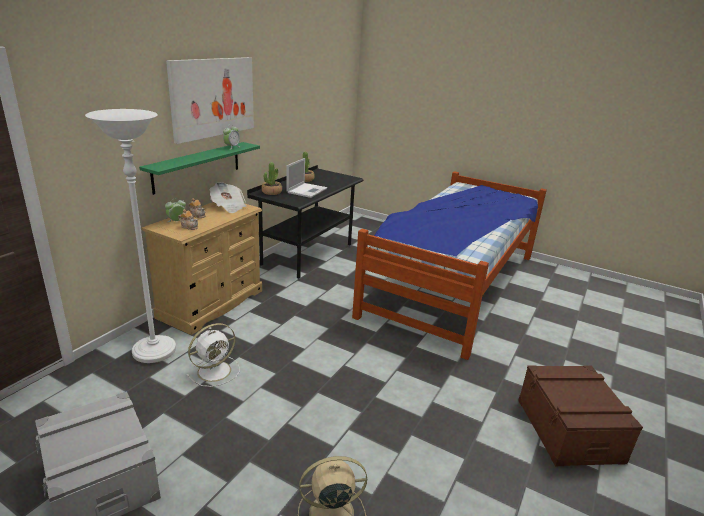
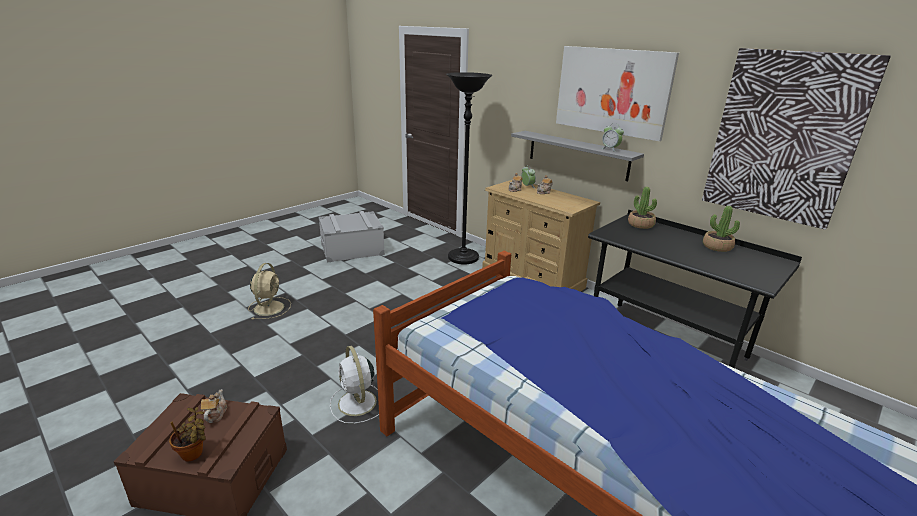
camera: 105 degrees right, 0 degrees up
white floor lamp [85,109,176,363] -> black floor lamp [446,72,493,265]
green shelf [139,142,260,195] -> grey shelf [511,131,644,181]
white fan [186,323,240,387] -> white fan moved to [330,346,379,424]
newspaper [209,182,246,213] -> none
laptop [286,158,327,198] -> none
none -> potted plant [169,407,206,462]
none -> teapot [201,389,227,423]
none -> picture [702,48,891,230]

